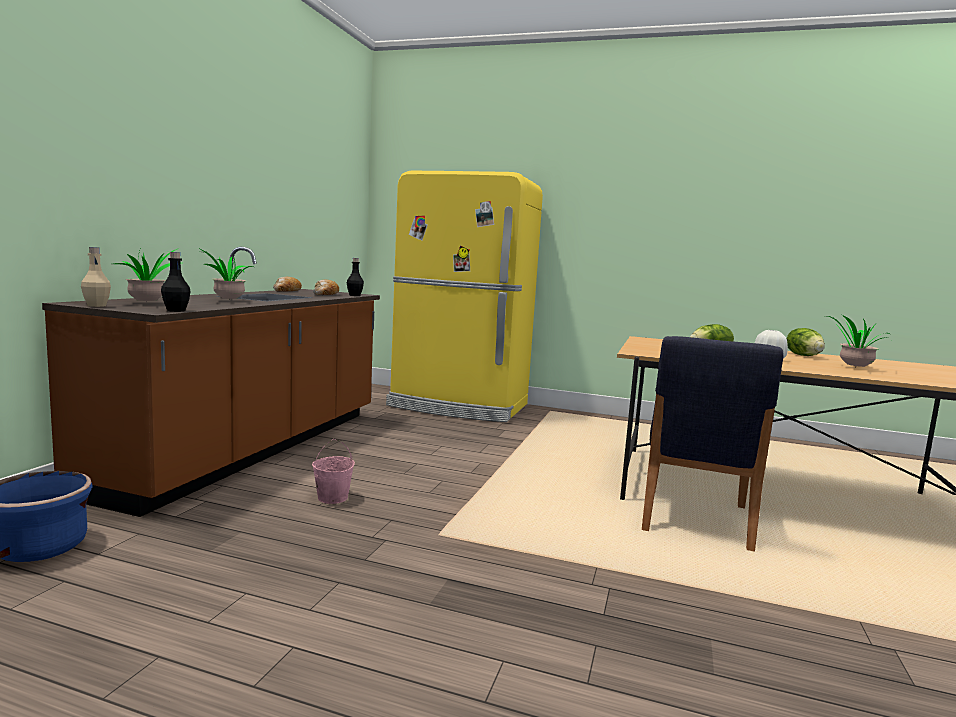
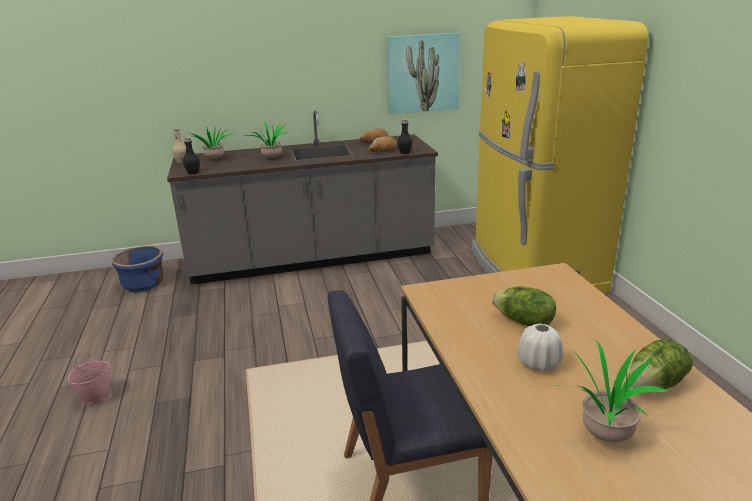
camera: 60 degrees right, 15 degrees up
brown counter [42,247,380,517] -> grey counter [167,111,438,285]
pink bucket [312,439,355,504] -> pink bucket moved to [68,352,111,406]
none -> picture [386,33,460,114]

